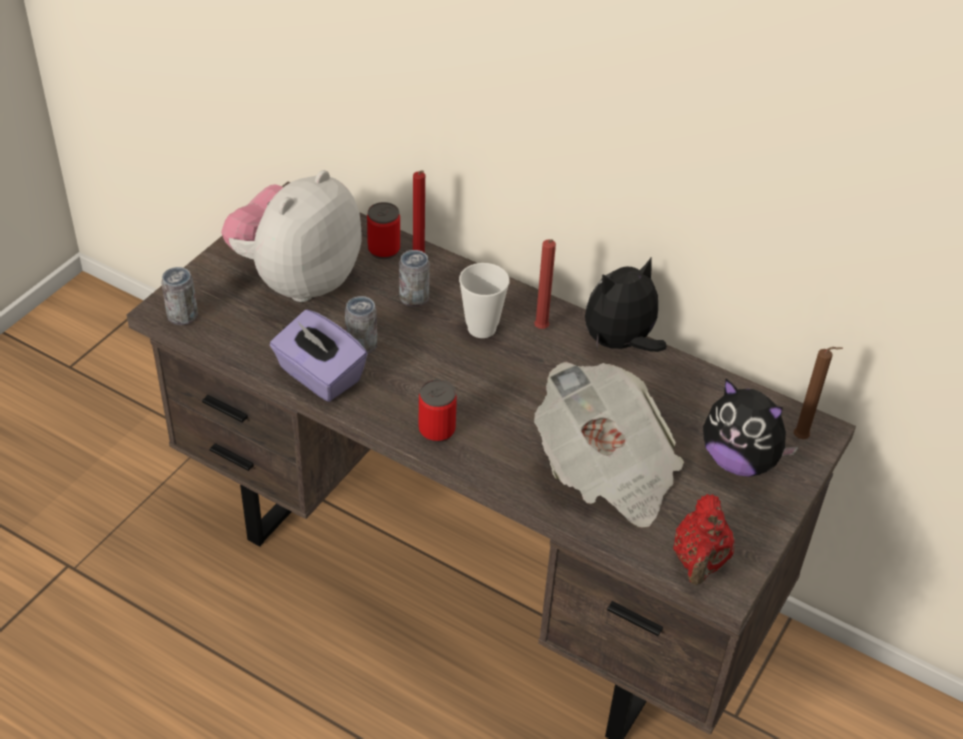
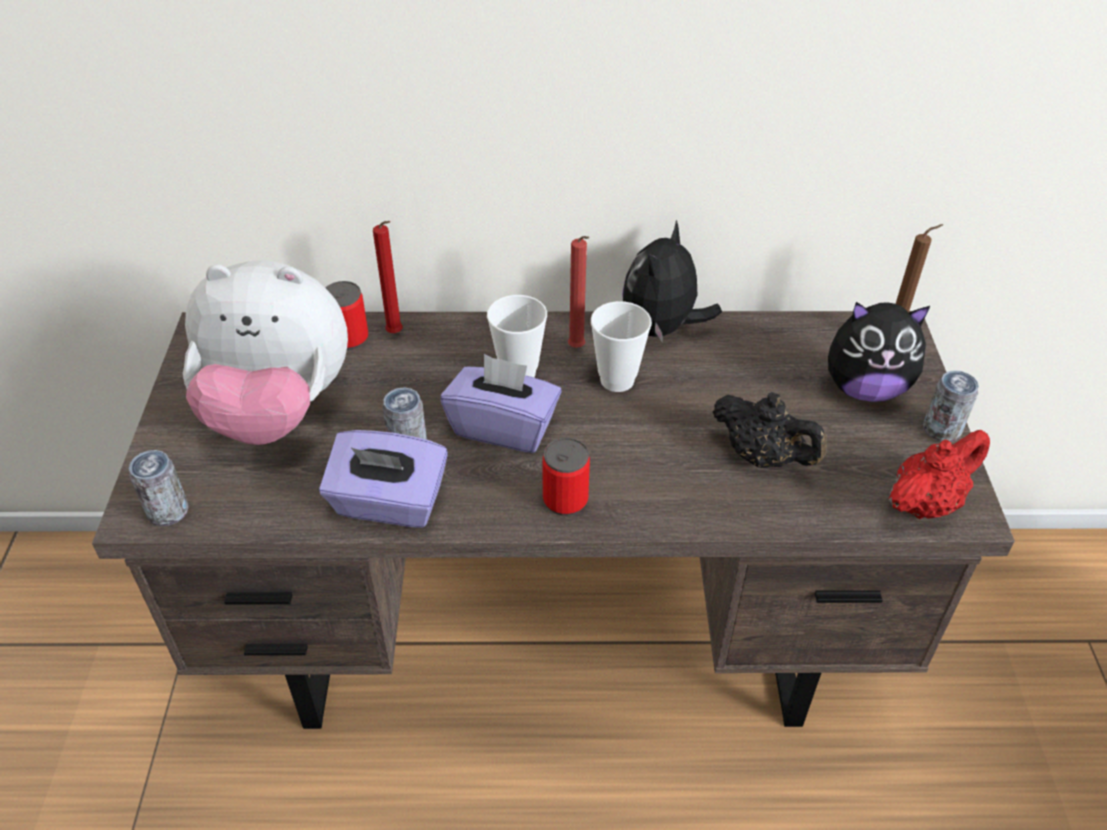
camera: 30 degrees left, 0 degrees up
plush toy [221,170,361,302] -> plush toy turned 90 degrees counterclockwise [183,260,348,445]
can [399,250,430,307] -> can moved to [923,370,979,442]
newspaper [534,362,684,528] -> black teapot [713,392,827,468]
red teapot [673,494,734,585] -> red teapot turned 105 degrees counterclockwise [888,430,990,519]
none -> purple tissue box [441,354,562,453]
none -> cup [591,301,652,392]

